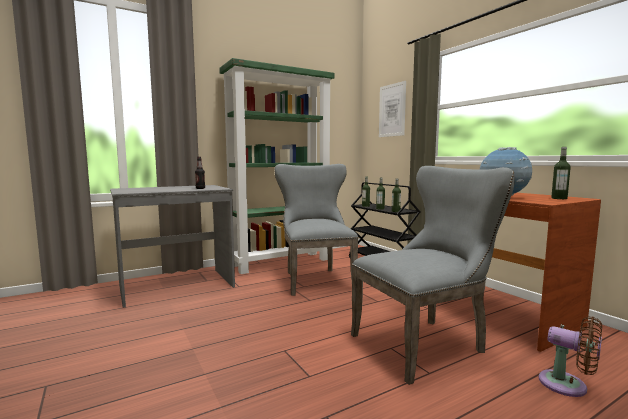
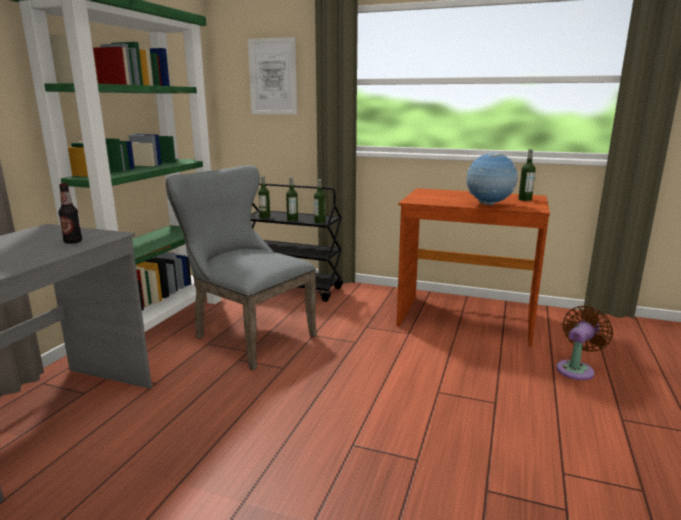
camera: 40 degrees left, 10 degrees up
grey chair [351,166,515,385] -> none
brown fan [539,316,602,397] -> brown fan turned 45 degrees counterclockwise [556,305,613,380]

